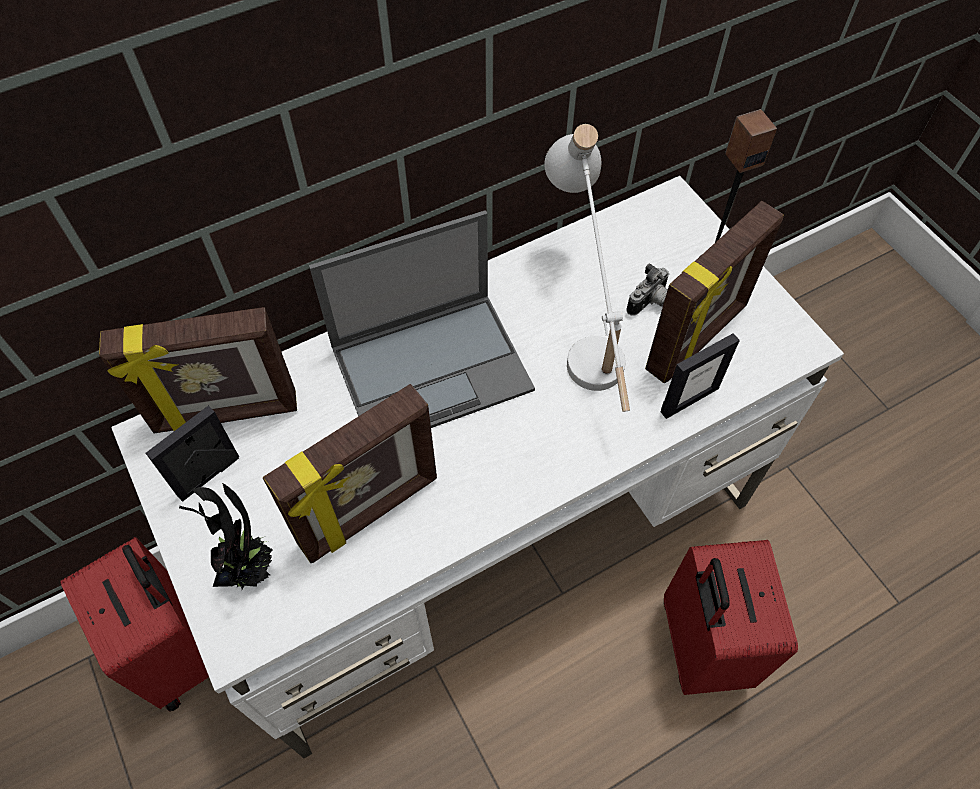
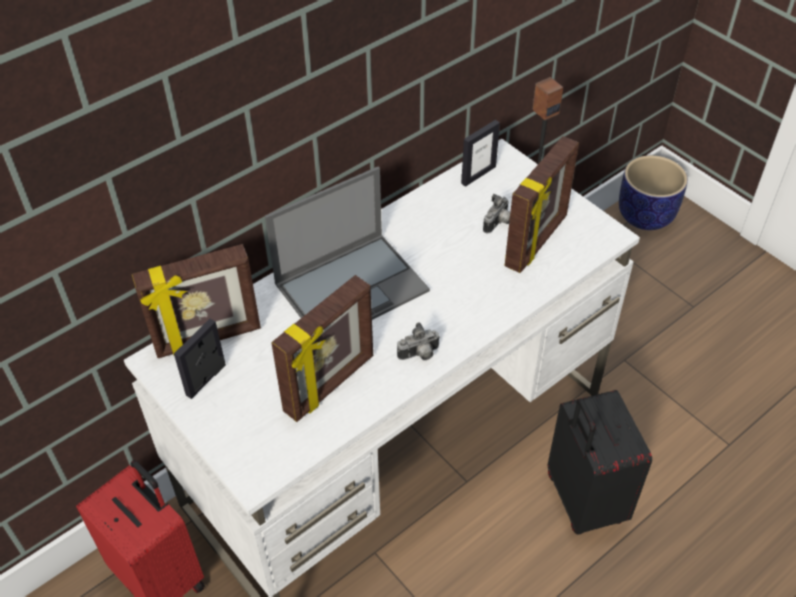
camera: 10 degrees left, 10 degrees down
potted plant [179,483,273,590] -> none
white table lamp [544,124,630,412] -> none
picture frame [661,333,740,419] -> picture frame moved to [461,120,500,187]
red suitcase [664,540,798,695] -> black suitcase [548,390,652,534]
none -> camera [397,322,440,360]
none -> planter [619,155,688,230]

